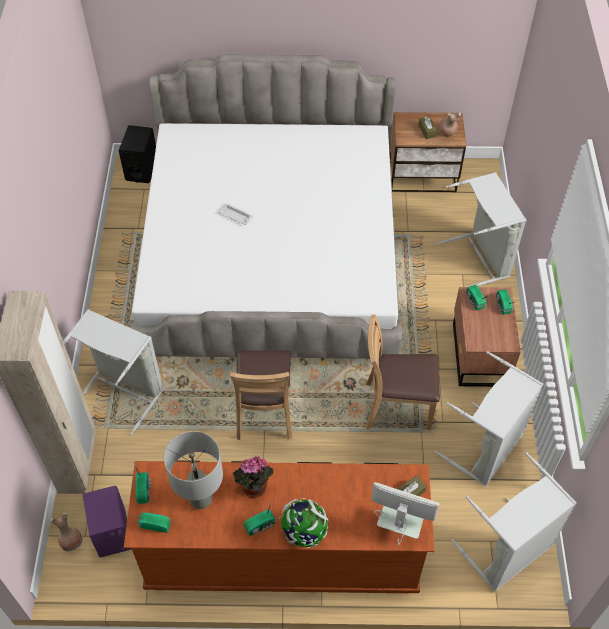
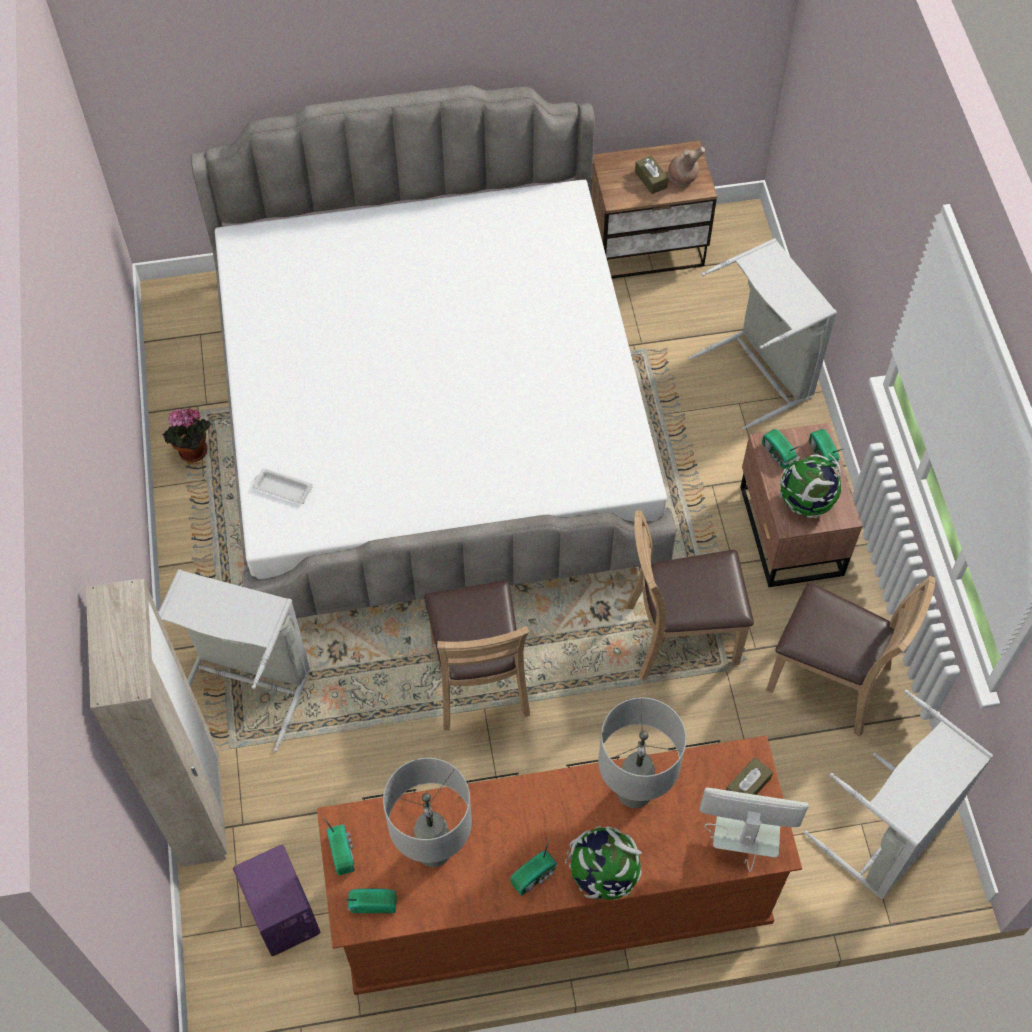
camera: 10 degrees left, 5 degrees up
brown vase [51,512,83,552] -> none
black speaker [119,125,156,183] -> none
white tray [218,203,253,225] -> white tray moved to [253,468,313,504]
potted plant [233,456,273,498] -> potted plant moved to [162,408,210,463]
grey laundry basket [434,351,543,486] -> brown chair [766,576,936,737]
none -> grey table lamp [598,698,686,808]
none -> globe [780,453,842,518]

